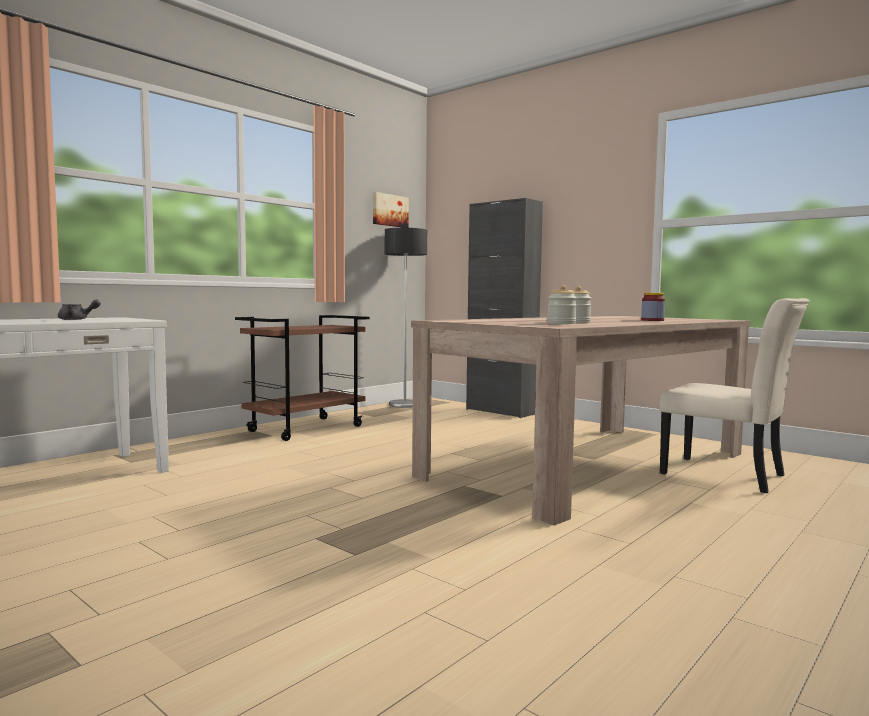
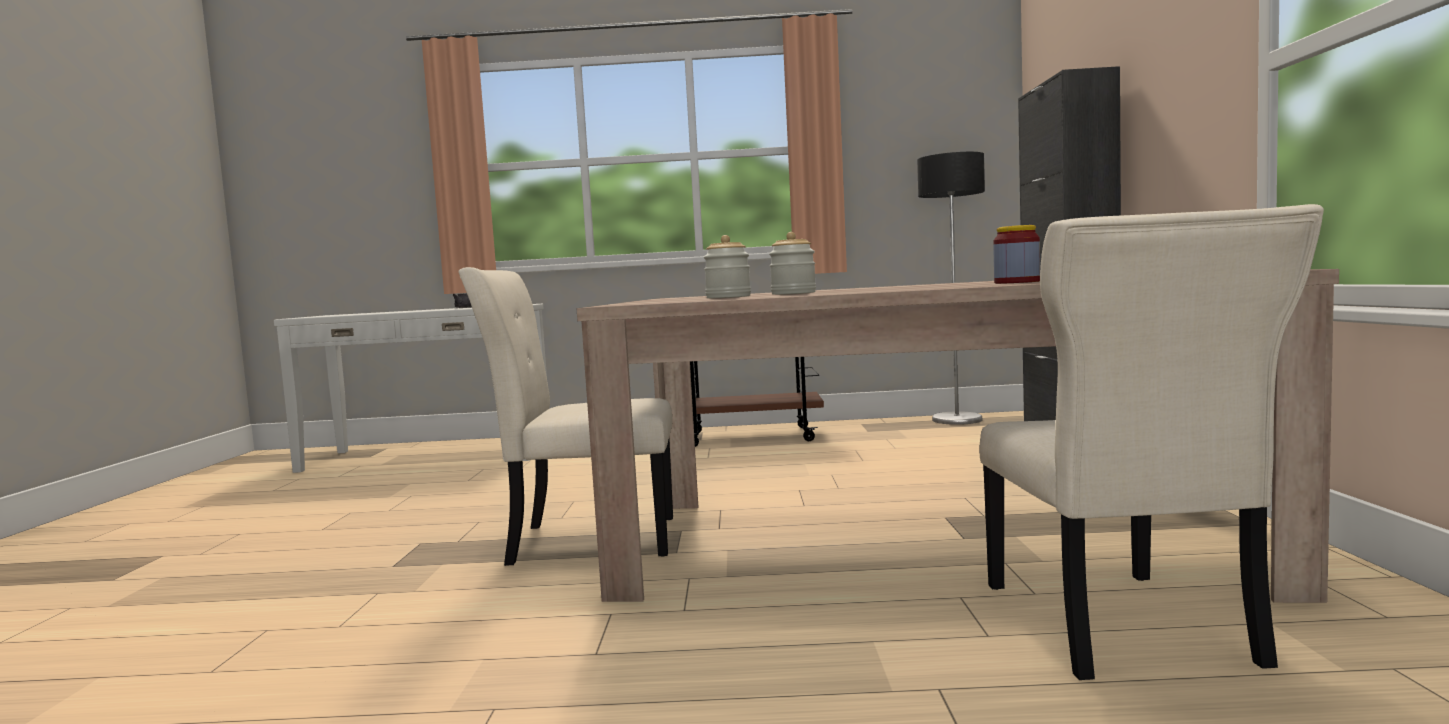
camera: 50 degrees right, 0 degrees up
picture [373,192,409,228] -> none
none -> beige chair [458,267,673,566]

